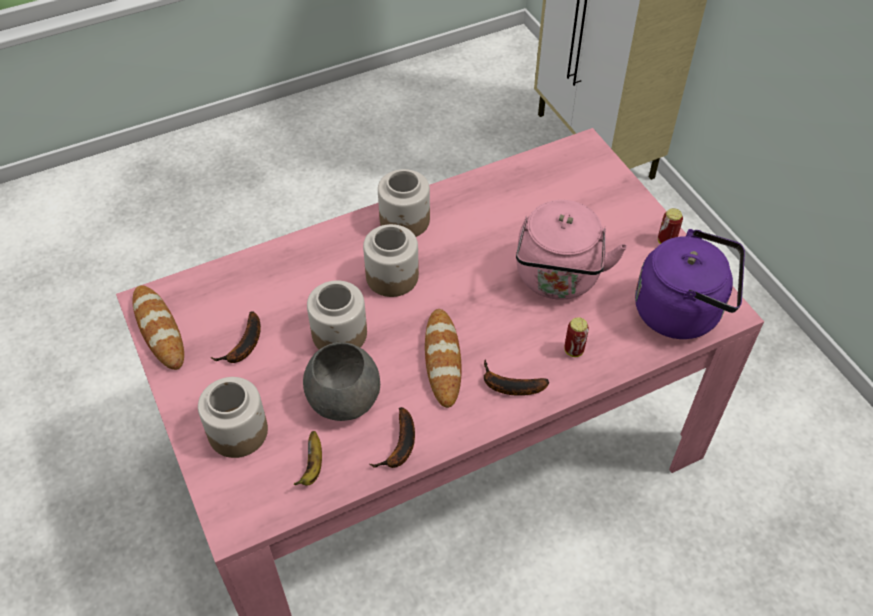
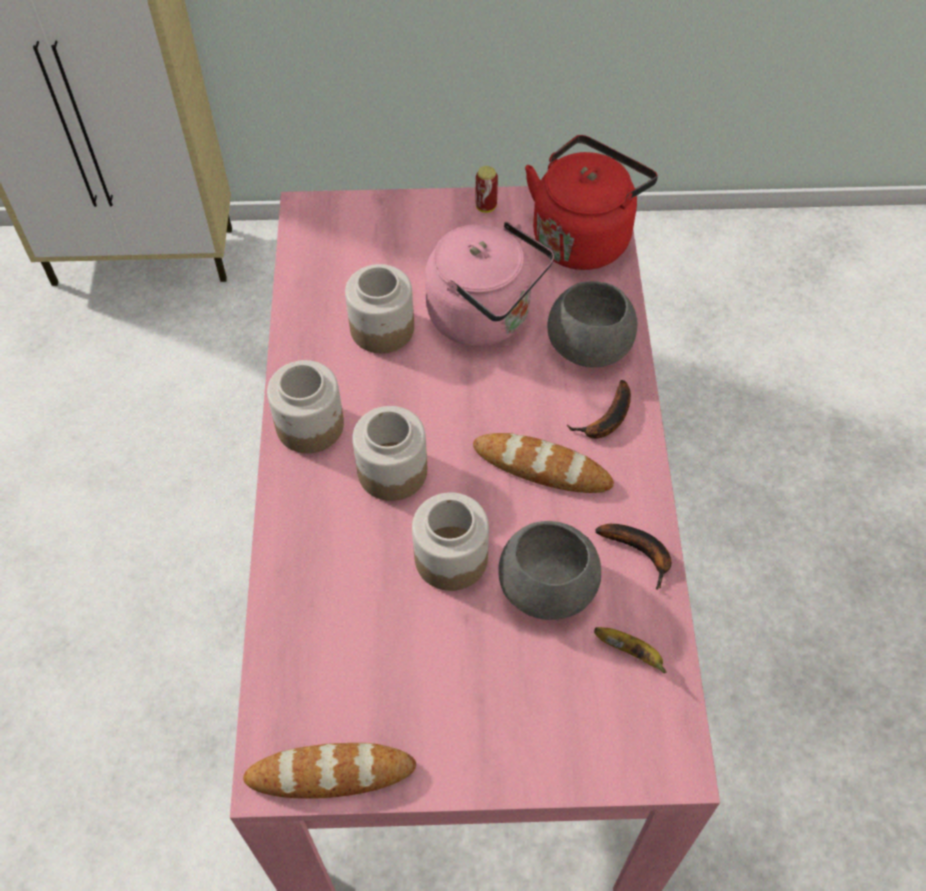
camera: 65 degrees left, 5 degrees up
jar [198,377,268,458] -> jar moved to [345,264,414,353]
banana [211,311,261,363] -> none
can [564,317,589,357] -> grey bowl [547,281,637,367]
purple kettle [635,229,745,339] -> red kettle [525,135,658,270]

